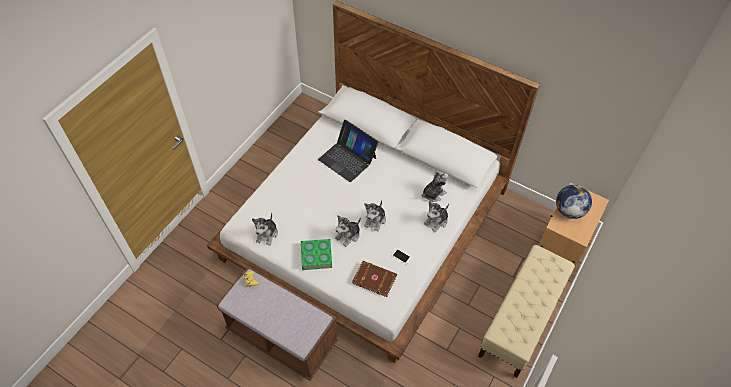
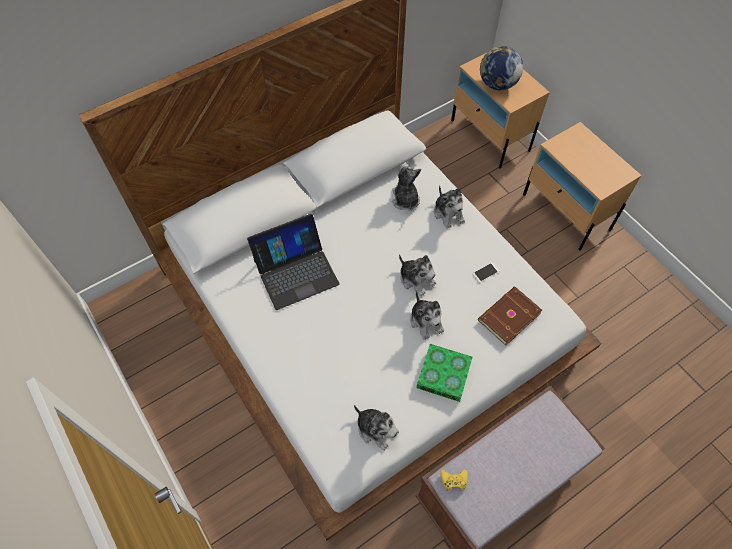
camera: 65 degrees left, 5 degrees up
beige bench [478,245,575,378] -> beige nightstand [523,122,642,251]

